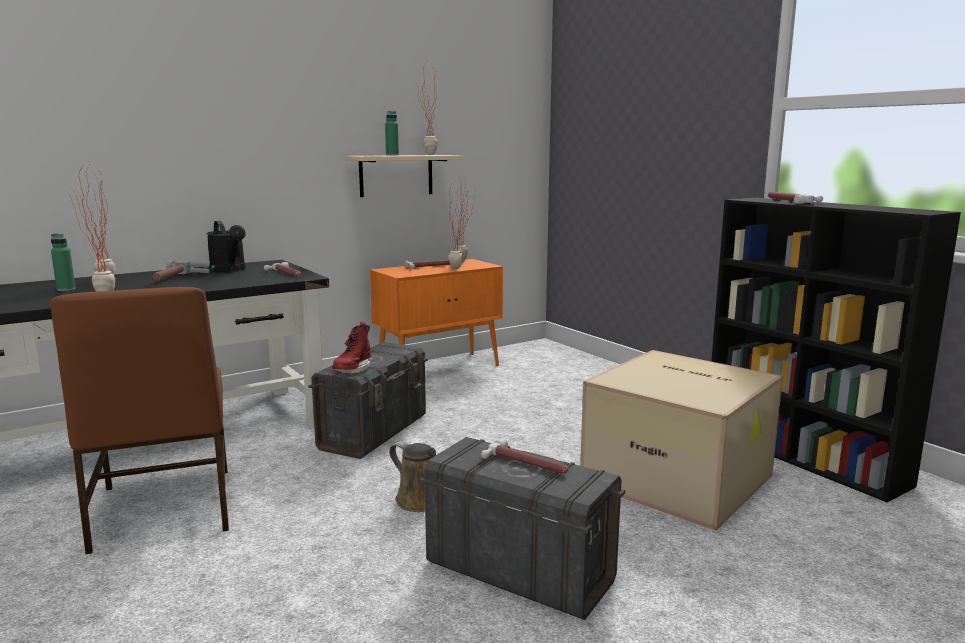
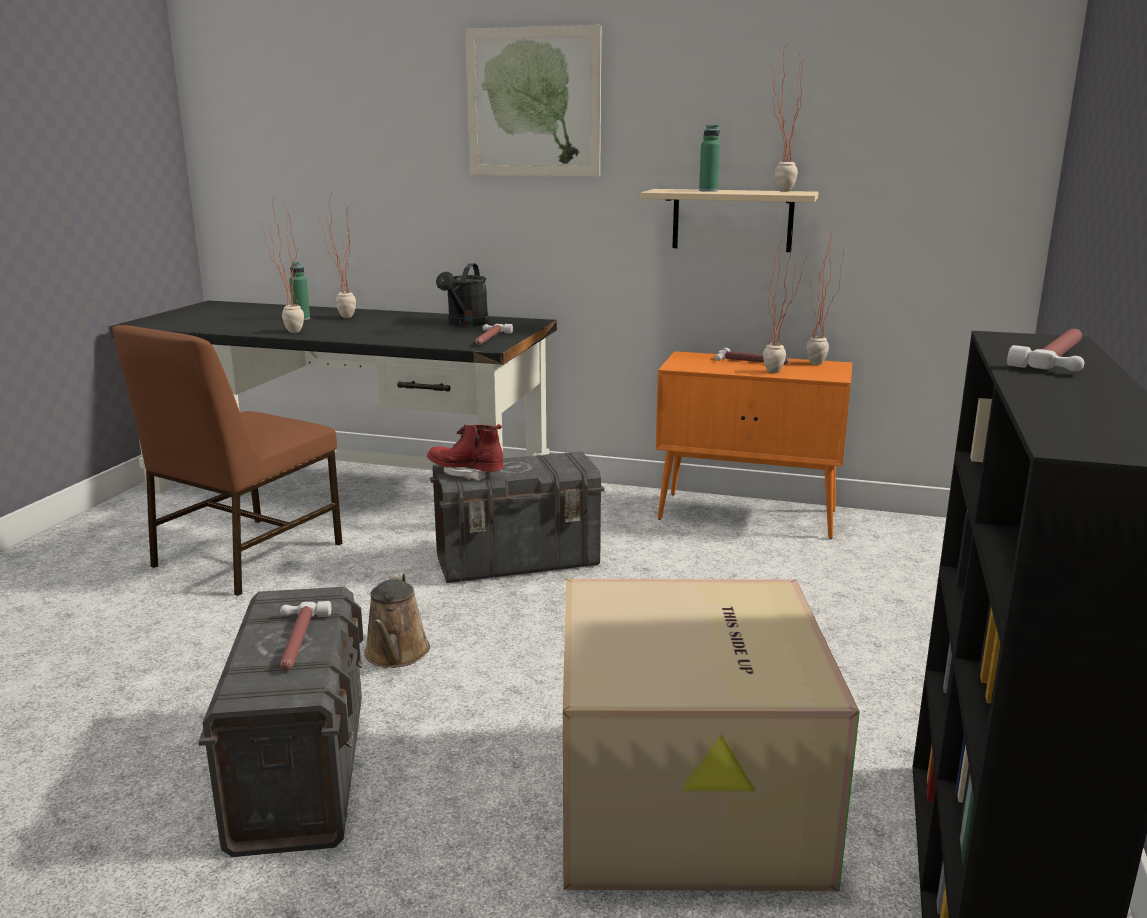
camera: 50 degrees right, 5 degrees up
hammer [153,260,209,280] -> none
red boot [332,322,371,374] -> red boot turned 45 degrees clockwise [427,424,504,481]
none -> picture [465,25,601,177]

